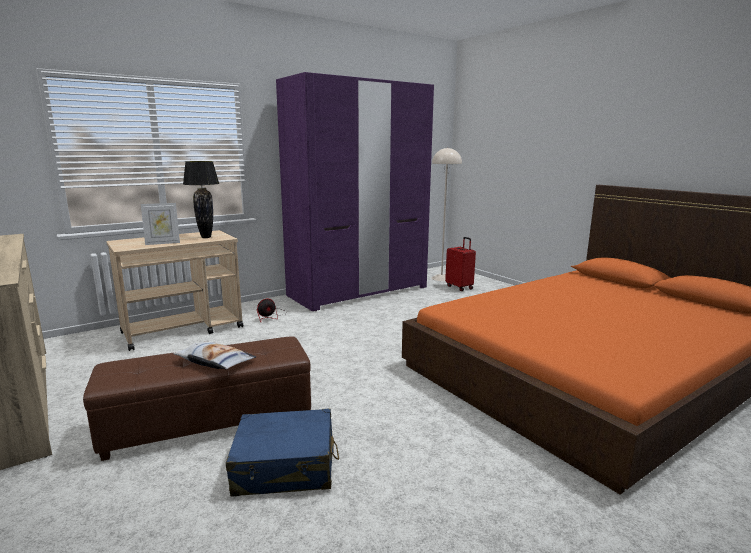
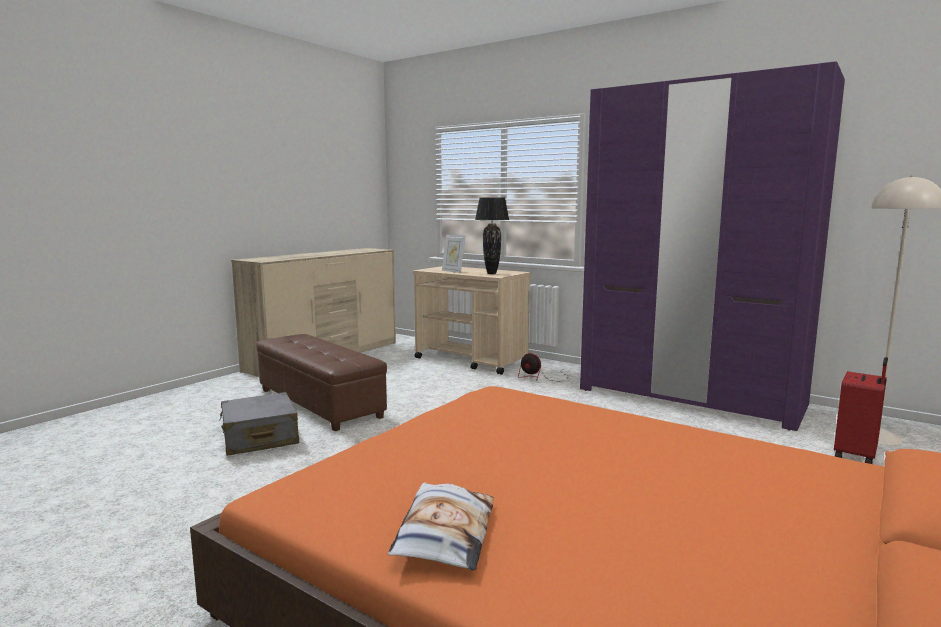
camera: 70 degrees right, 5 degrees down
pillow [173,342,256,369] -> pillow moved to [388,482,494,571]
blue suitcase [226,409,339,497] -> grey suitcase [219,392,299,456]

